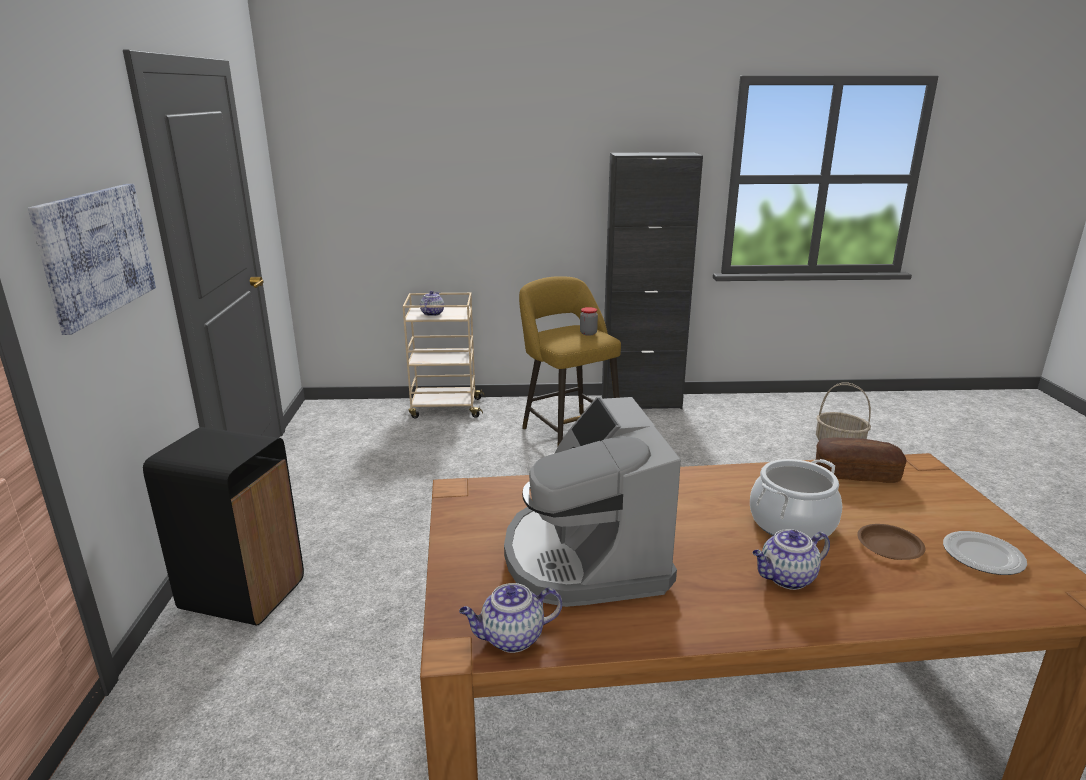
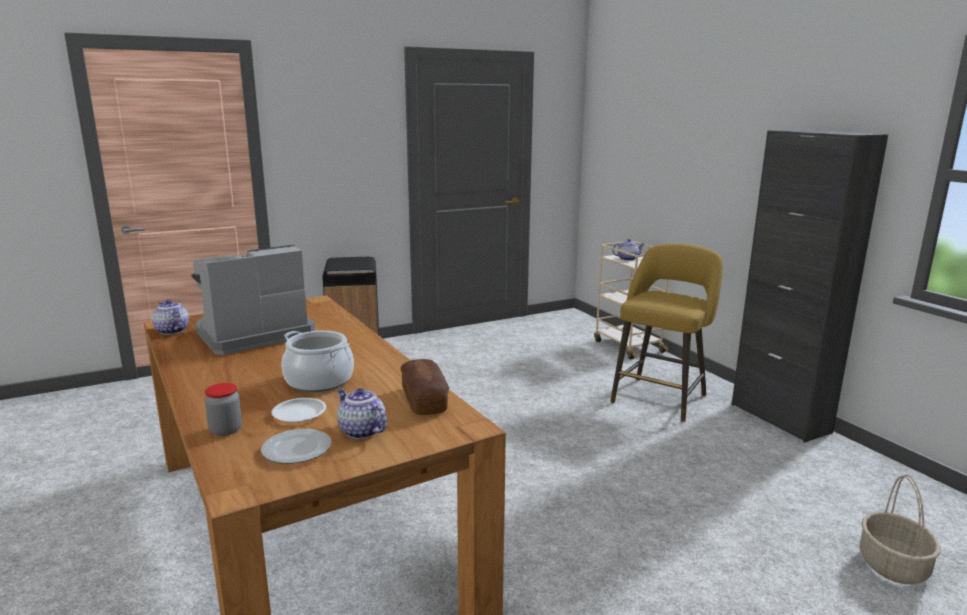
camera: 65 degrees right, 5 degrees down
picture [28,184,156,335] -> none
jar [580,307,598,335] -> jar moved to [205,383,242,436]
teapot [753,529,830,590] -> teapot moved to [337,388,387,439]
brown plate [857,524,925,560] -> white plate [271,398,326,423]

